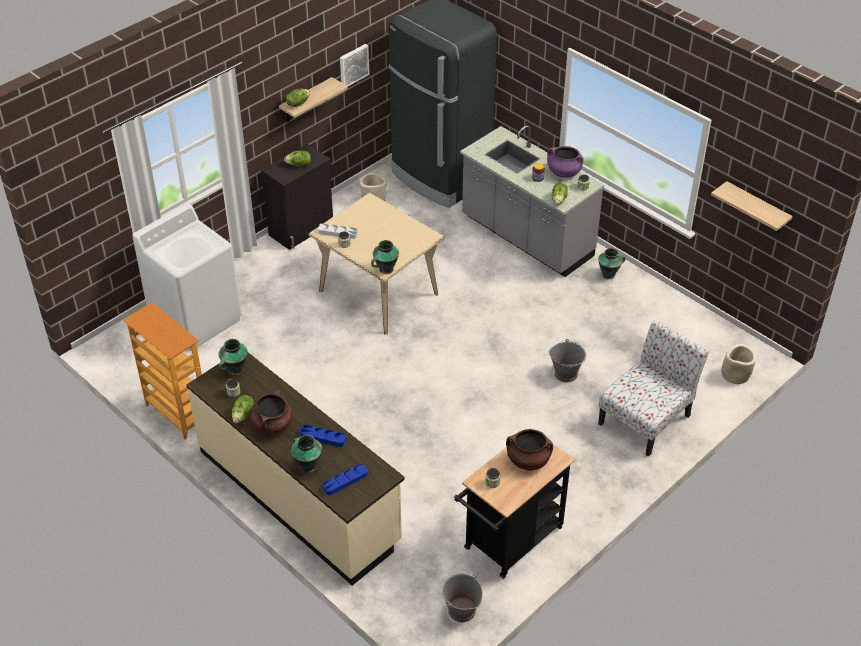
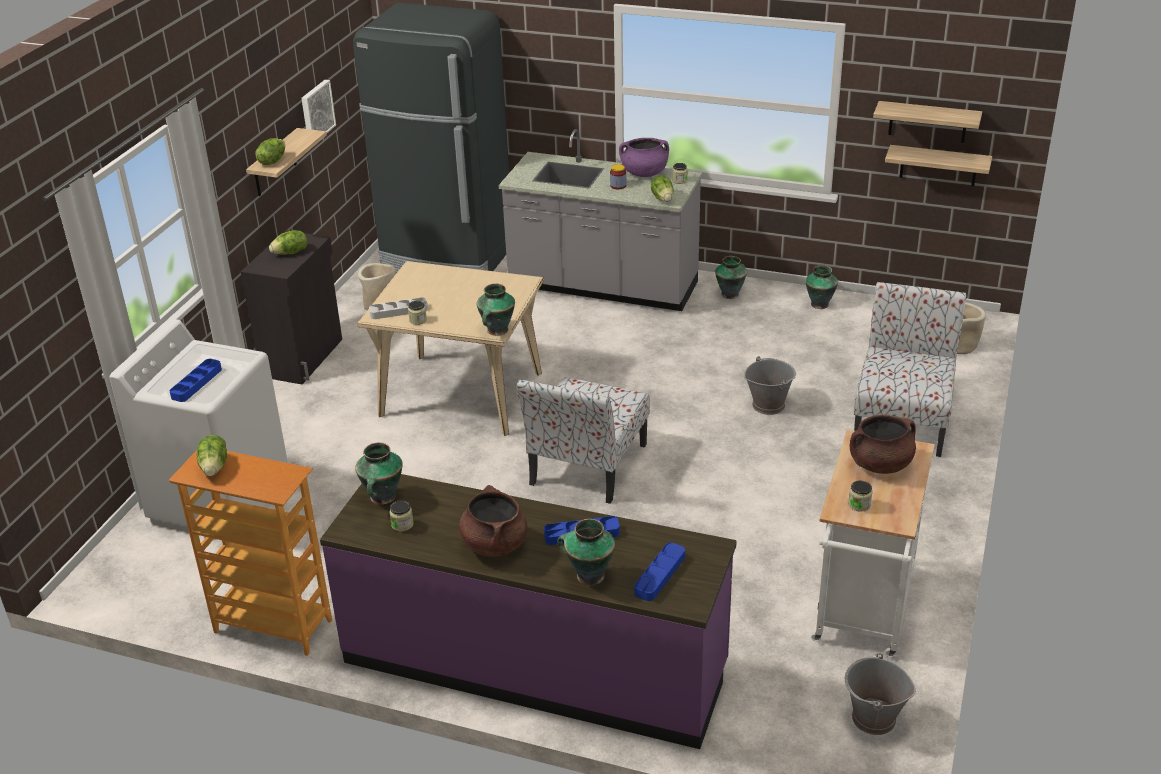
camera: 25 degrees left, 10 degrees down
beige counter [187,353,404,586] -> purple counter [320,474,737,749]
lettuce [232,395,254,423] -> lettuce moved to [197,435,227,476]
black cart [454,428,575,578] -> white cart [811,429,935,657]
none -> blue tray [169,359,222,402]
none -> chair [517,377,650,504]
none -> vase [805,265,838,309]
none -> shelf [885,145,992,186]

